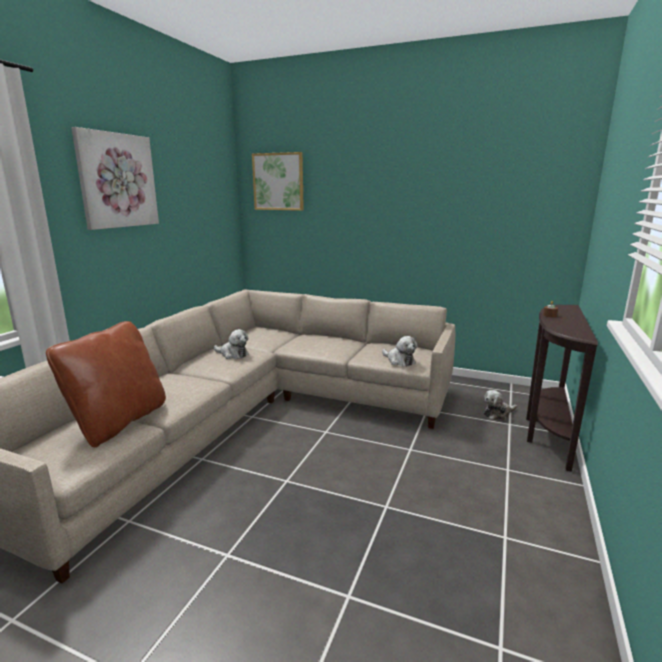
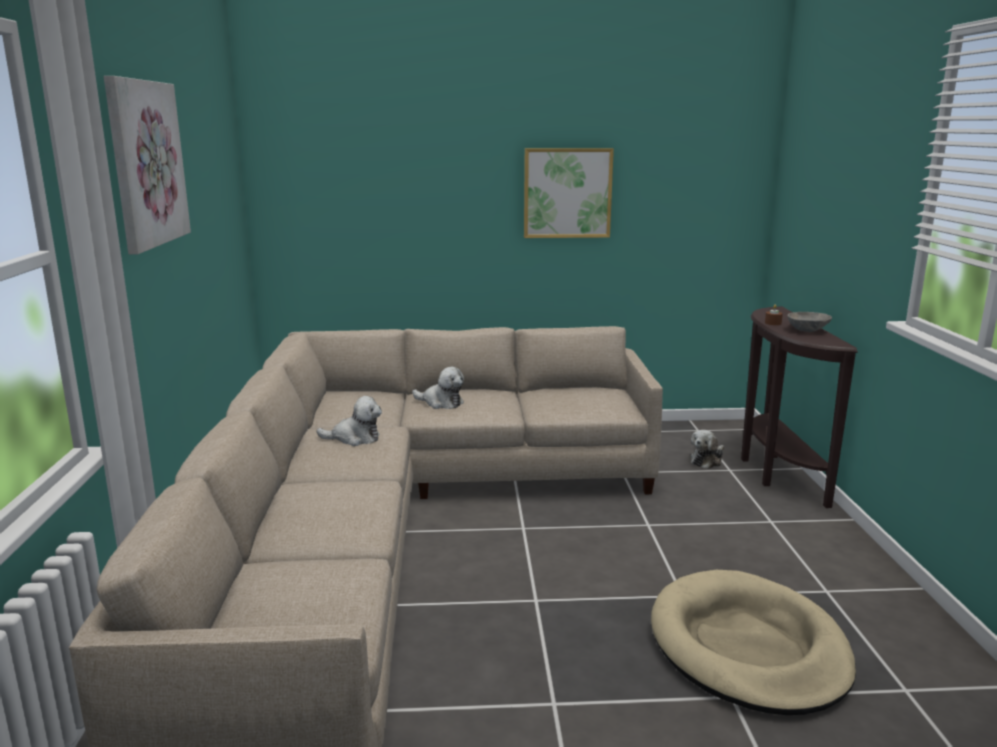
camera: 25 degrees left, 0 degrees up
brown pillow [46,321,166,447] -> none
picture [252,152,304,211] -> picture moved to [524,148,614,238]
plush toy [382,336,417,366] -> plush toy moved to [412,367,464,409]
none -> beige dog bed [651,570,856,715]
none -> grey bowl [787,312,832,332]

